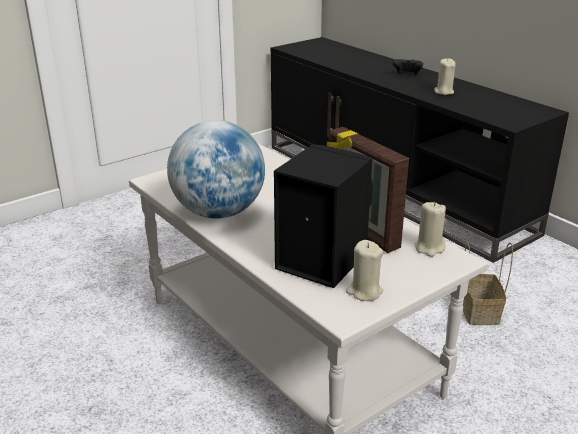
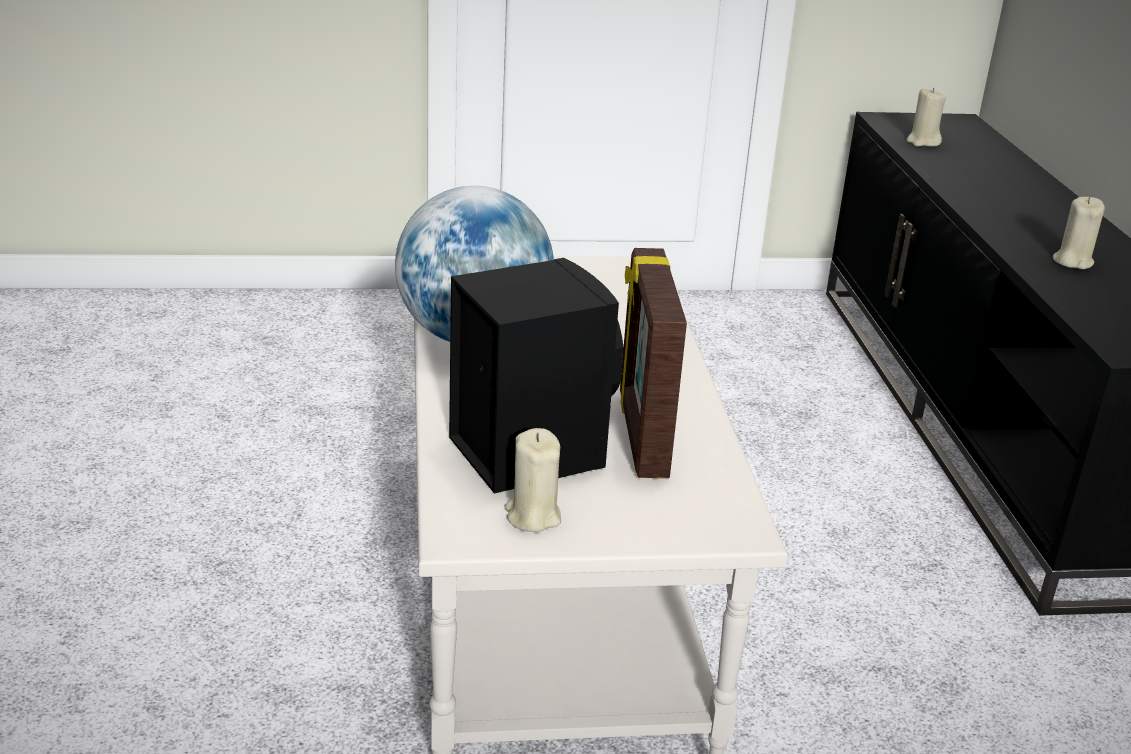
camera: 30 degrees right, 0 degrees up
black game controller [393,59,423,75] -> none
beige candle [415,202,446,257] -> beige candle moved to [906,88,946,147]
basket [463,242,513,325] -> none

